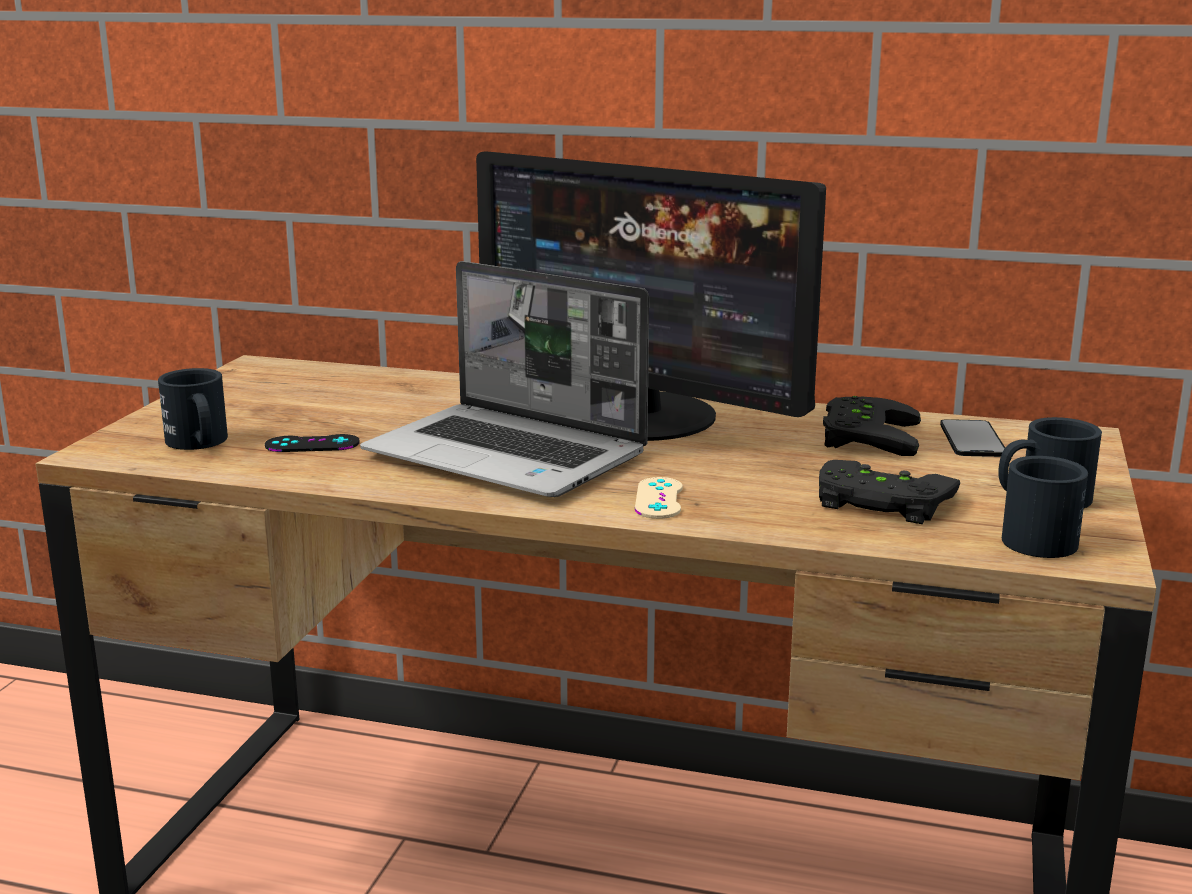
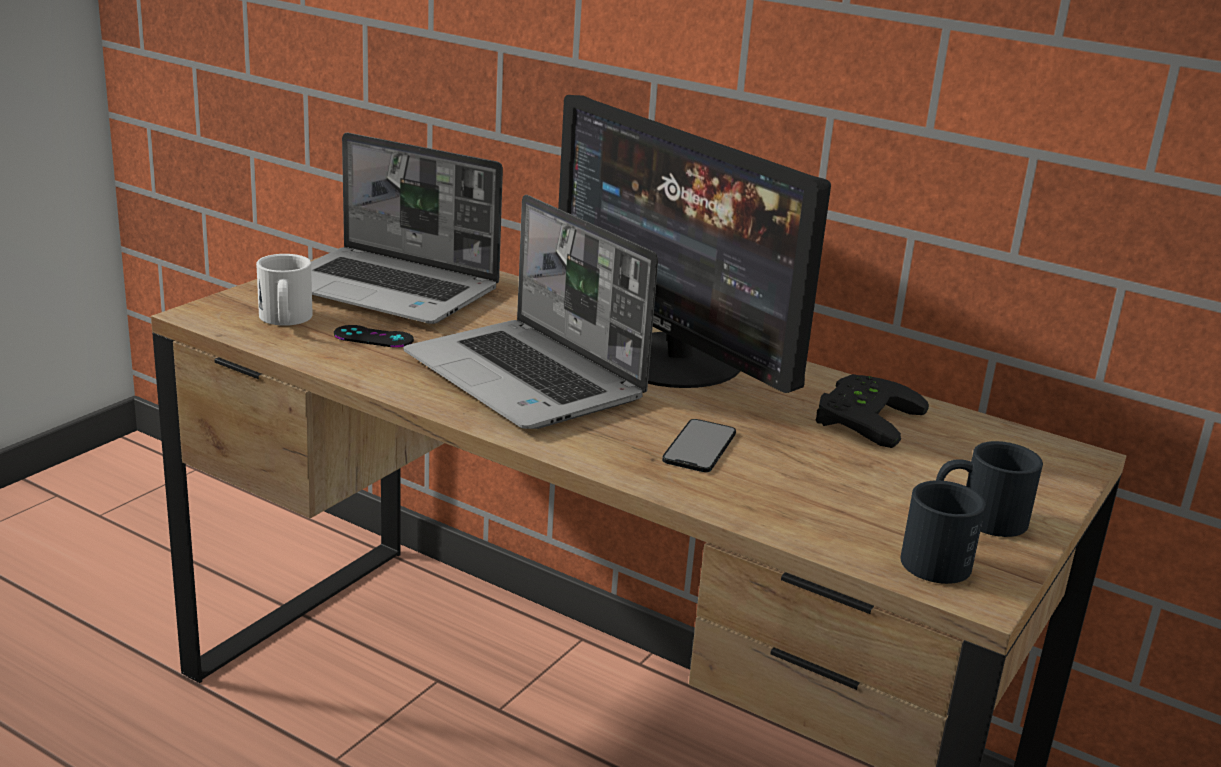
camera: 15 degrees right, 5 degrees up
black mug [158,368,228,450] -> white mug [256,254,313,326]
beige game controller [635,477,683,519] -> none
black game controller [819,460,960,524] -> none
phone [940,419,1005,457] -> phone moved to [662,419,736,472]
none -> laptop [311,133,503,324]

